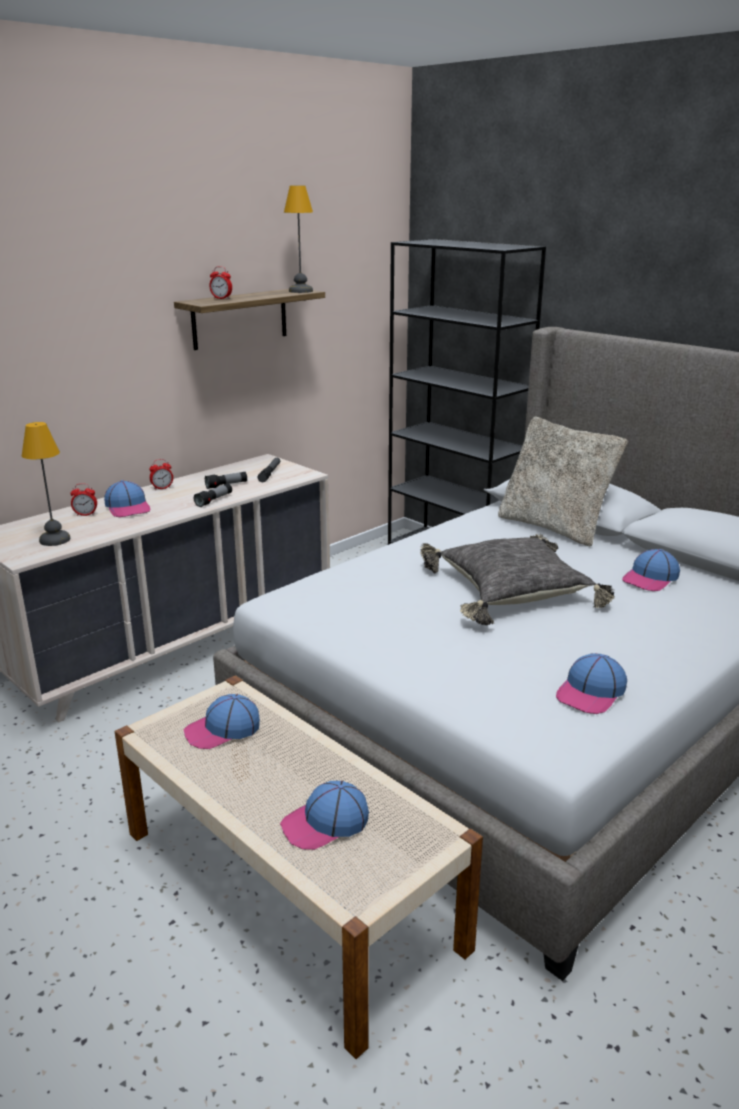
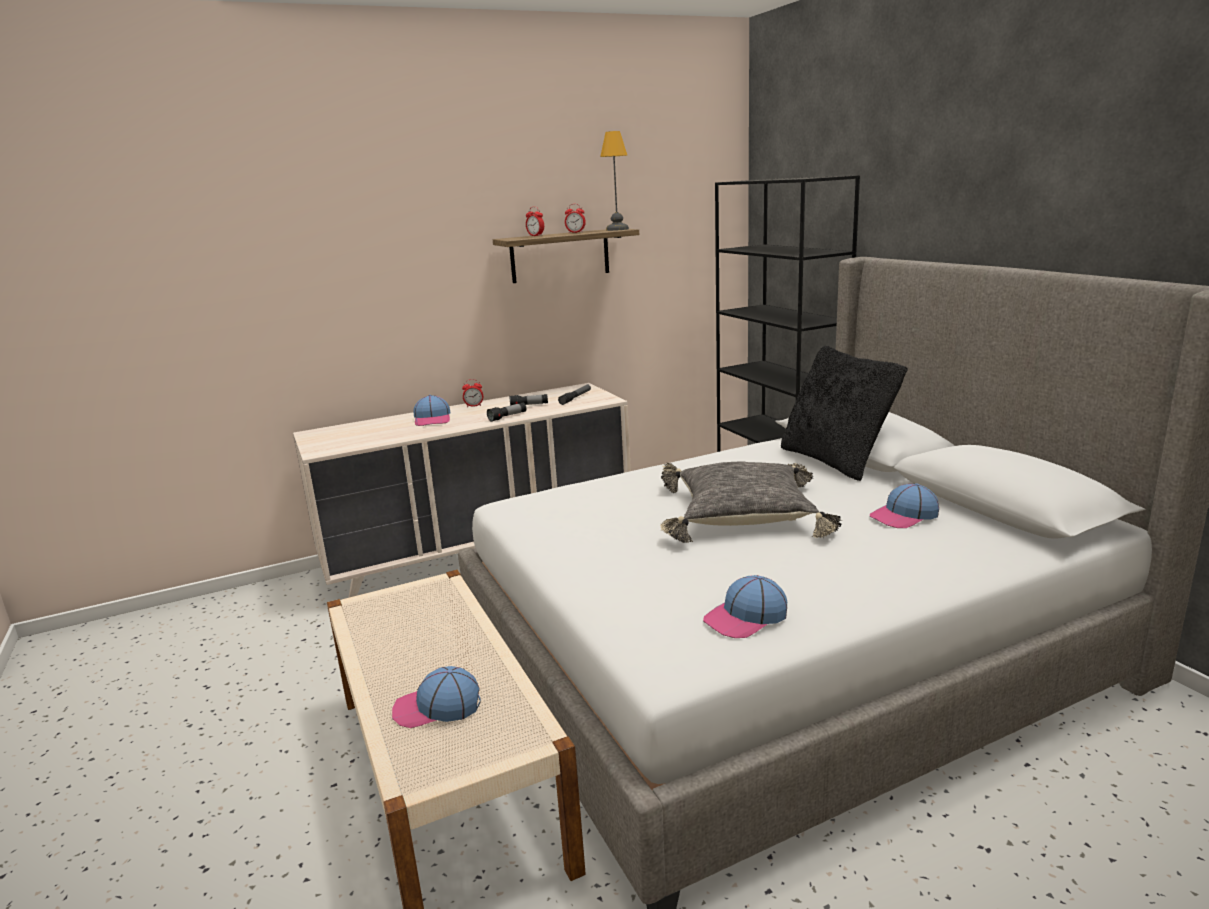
camera: 20 degrees right, 5 degrees down
table lamp [22,422,70,546] -> none
alarm clock [70,484,97,516] -> alarm clock moved to [565,204,586,233]
cap [183,694,260,749] -> none
beige pillow [498,417,628,546] -> black pillow [781,346,908,481]

